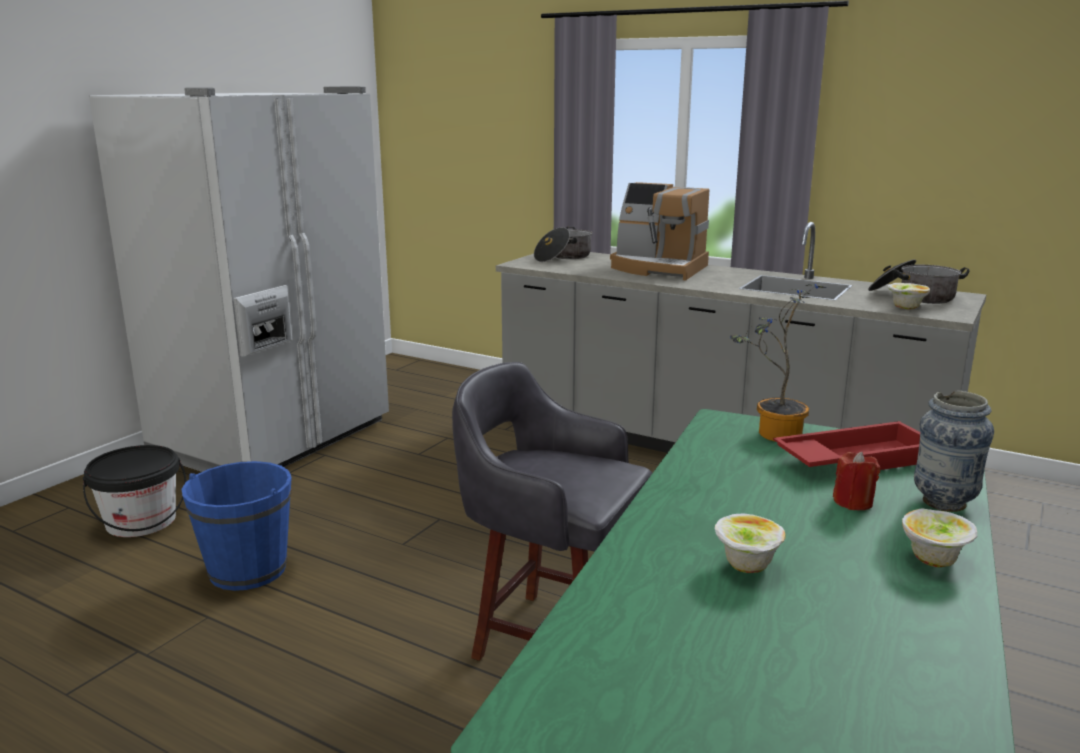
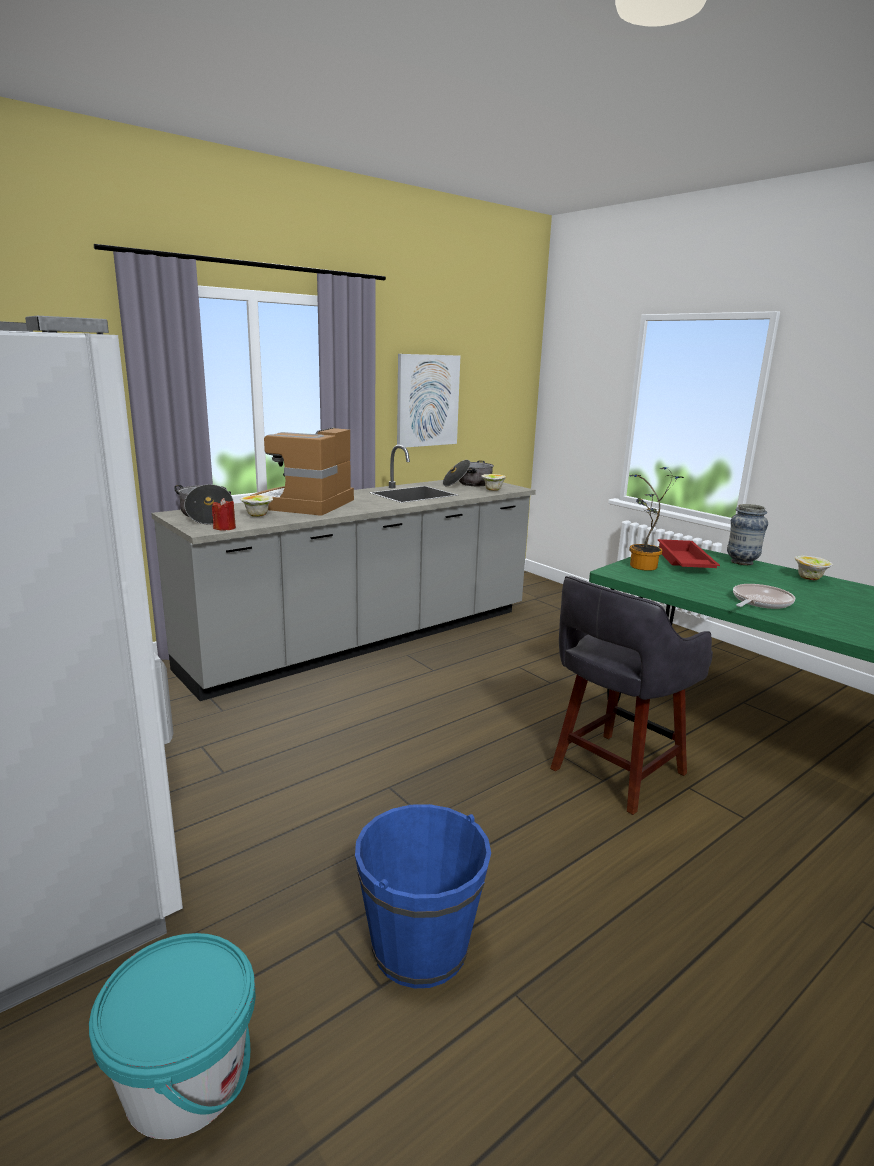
camera: 70 degrees left, 0 degrees up
black bucket [83,445,186,537] -> turquoise bucket [89,933,256,1139]
coffee machine [610,182,709,281] -> coffee machine turned 150 degrees clockwise [250,427,354,516]
bowl [714,513,786,573] -> bowl moved to [240,495,273,517]
red candle [833,452,880,510] -> red candle moved to [212,498,236,530]
none -> picture [397,354,460,448]
none -> frying pan [733,584,795,609]

